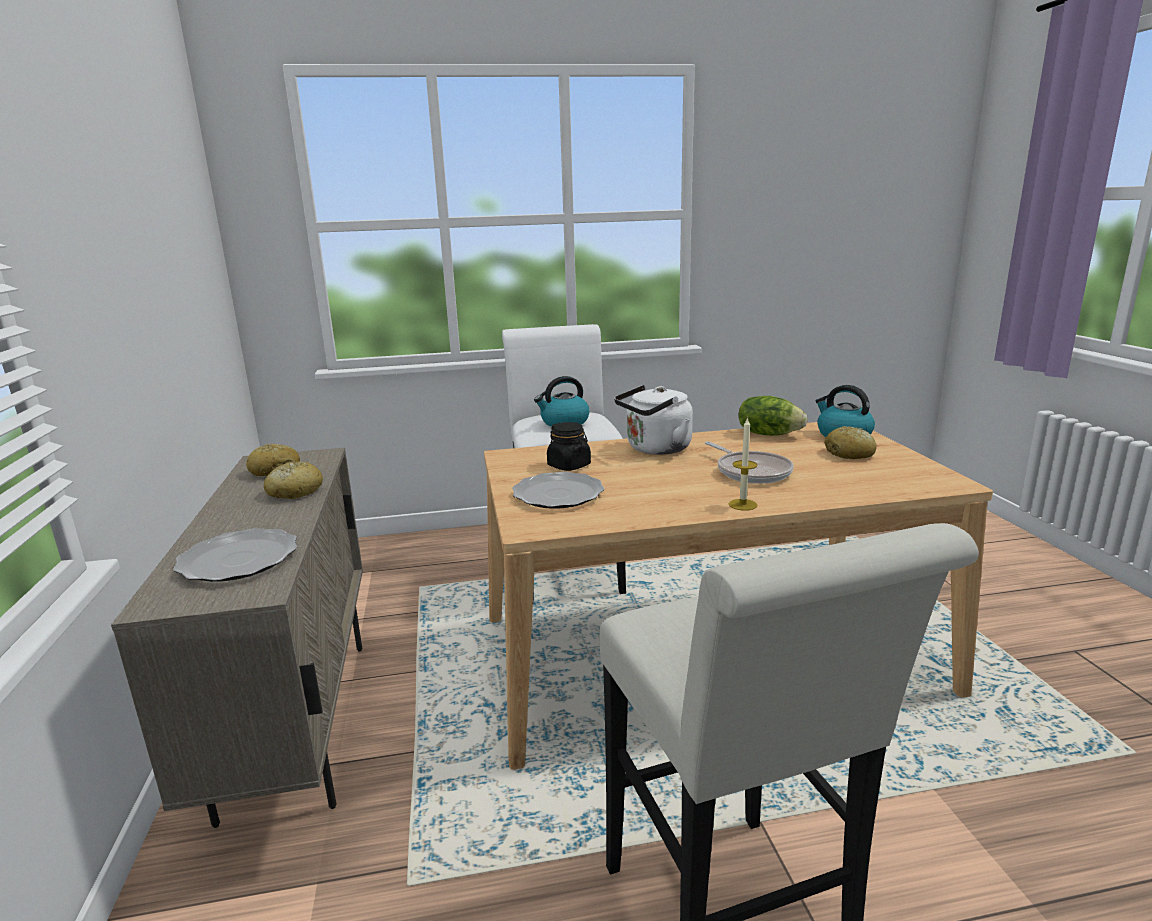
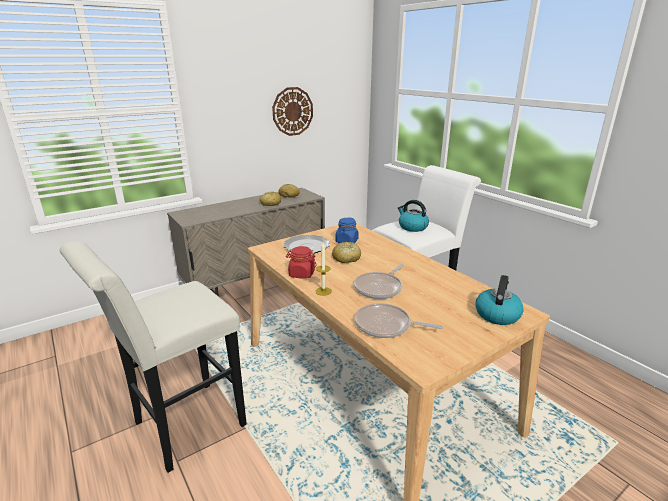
camera: 65 degrees right, 5 degrees up
plate [173,528,297,582] -> none
black jar [547,422,591,471] -> blue jar [336,217,359,243]
white kettle [614,385,693,455] -> none
lettuce [739,396,808,435] -> none
bread [824,426,877,459] -> bread moved to [332,242,361,263]
none -> wall clock [272,87,313,136]
none -> red jar [286,246,317,279]
none -> frying pan [355,303,443,338]

